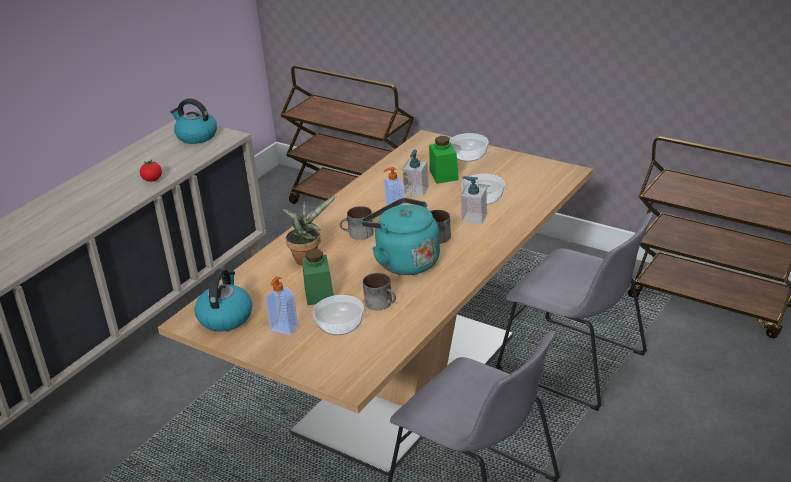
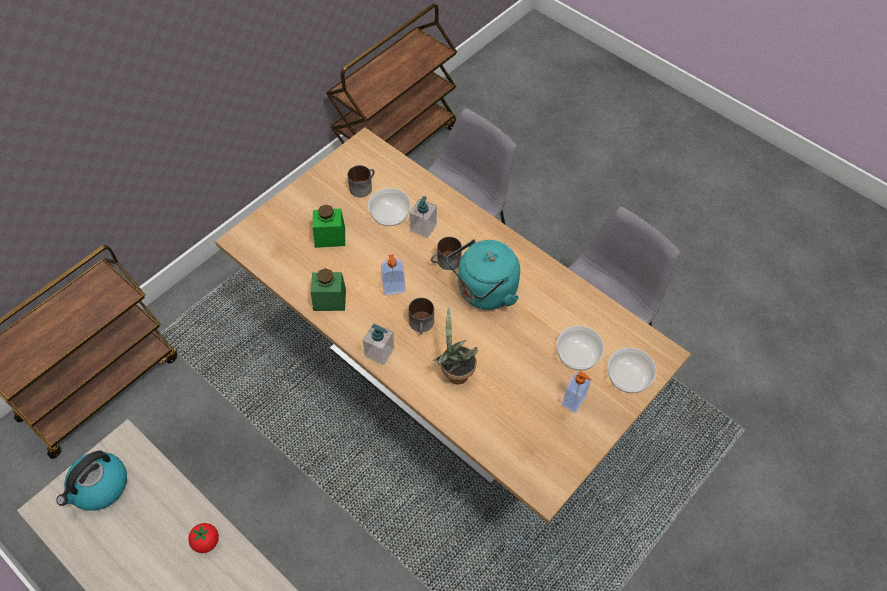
camera: 85 degrees left, 25 degrees up
kettle [195,269,252,332] -> none
green jar [302,249,334,305] -> green jar moved to [311,268,346,311]
mug [363,273,396,310] -> mug moved to [348,165,375,197]
soap dispenser [402,150,429,196] -> soap dispenser moved to [363,323,394,365]
bowl [449,133,489,162] -> bowl moved to [608,348,656,393]

